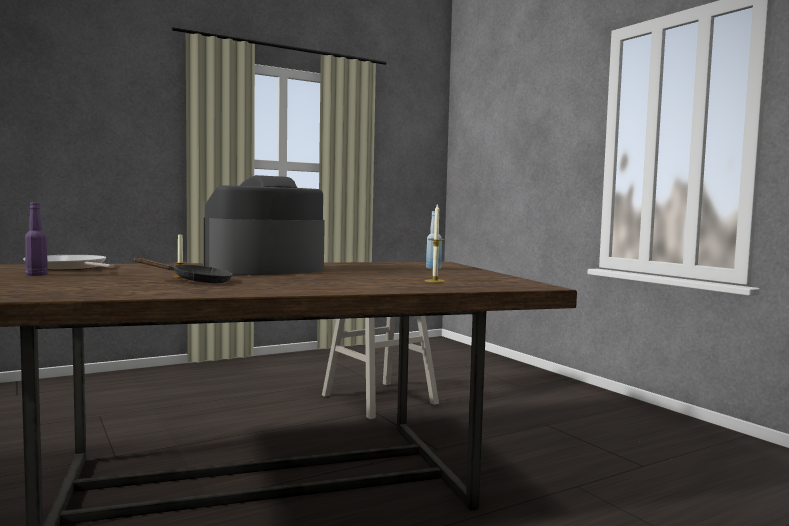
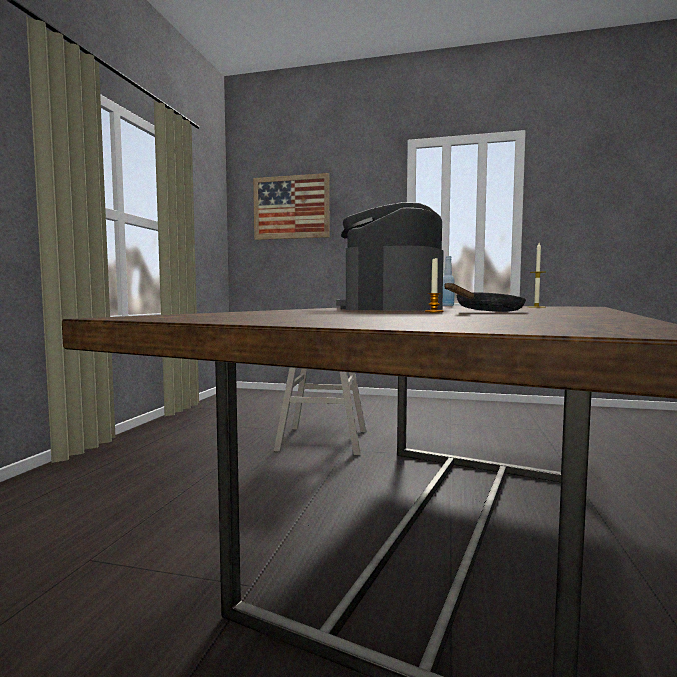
camera: 45 degrees left, 0 degrees up
frying pan [24,255,114,270] -> none
purple bottle [25,203,48,276] -> none
none -> picture [253,173,330,240]

